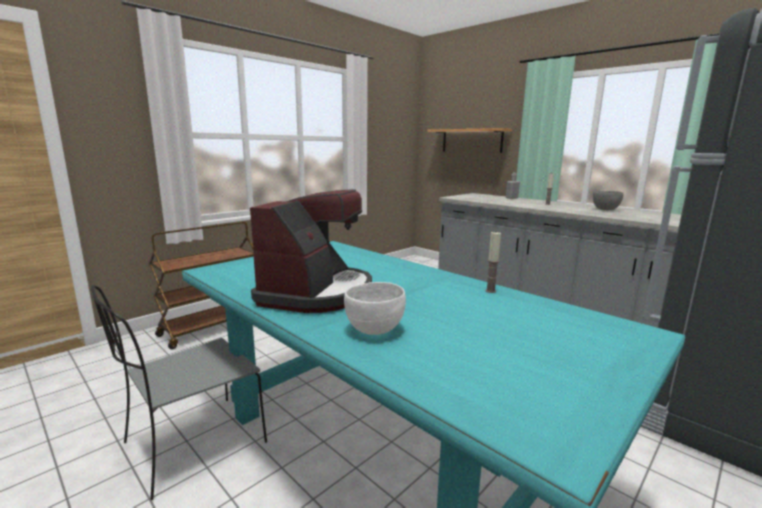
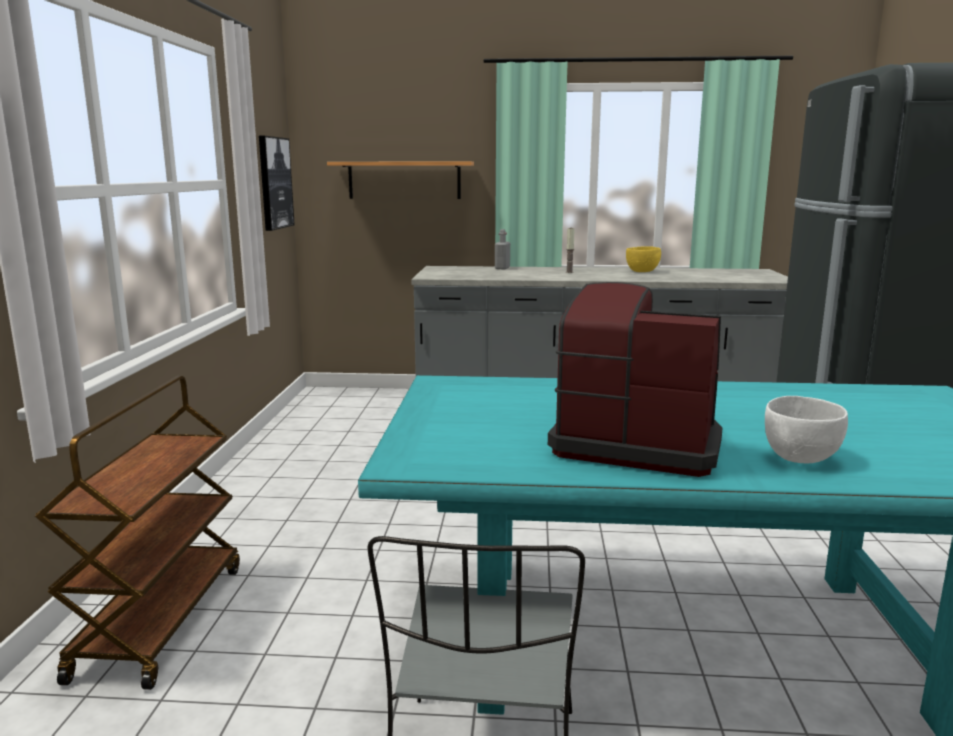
camera: 40 degrees left, 0 degrees up
coffee machine [250,189,372,313] -> coffee machine turned 45 degrees counterclockwise [548,282,723,477]
candle [485,232,501,293] -> none
grey bowl [593,191,623,210] -> yellow bowl [626,246,661,272]
none -> picture [259,136,295,231]

